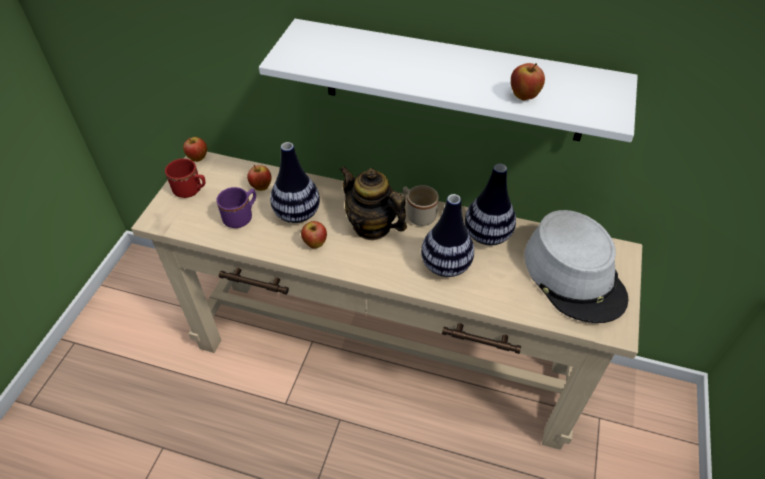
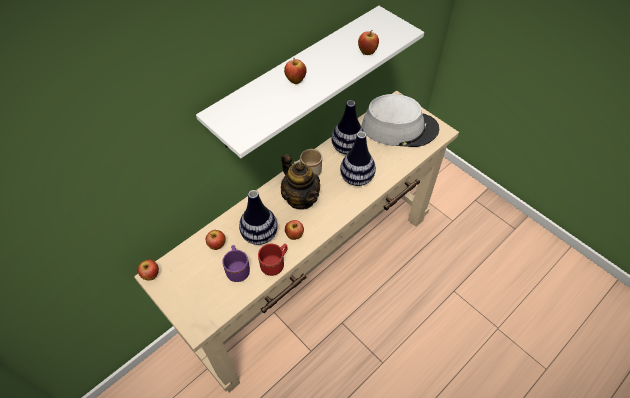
camera: 60 degrees left, 5 degrees up
red mug [165,159,206,198] -> red mug moved to [258,244,287,276]
teapot [339,166,407,240] -> teapot turned 105 degrees counterclockwise [281,154,320,209]
none -> apple [284,58,307,84]

